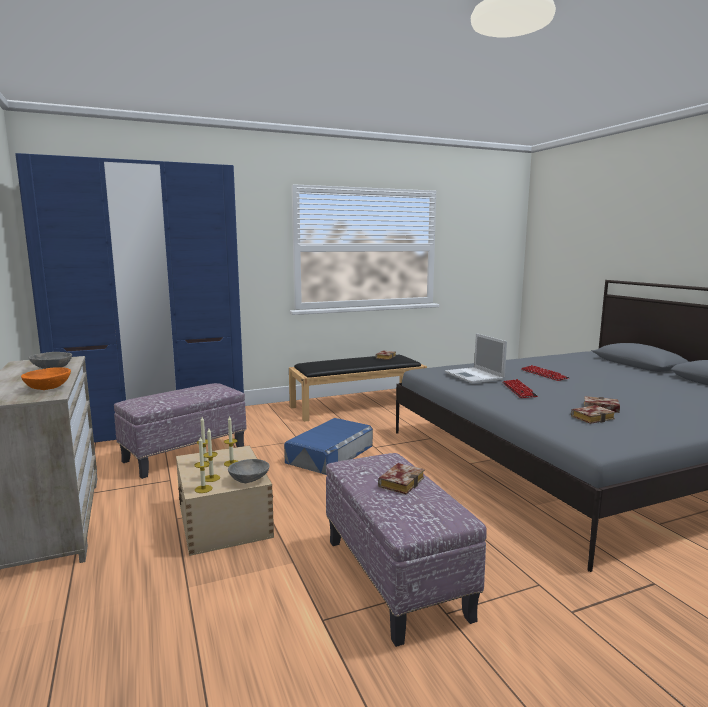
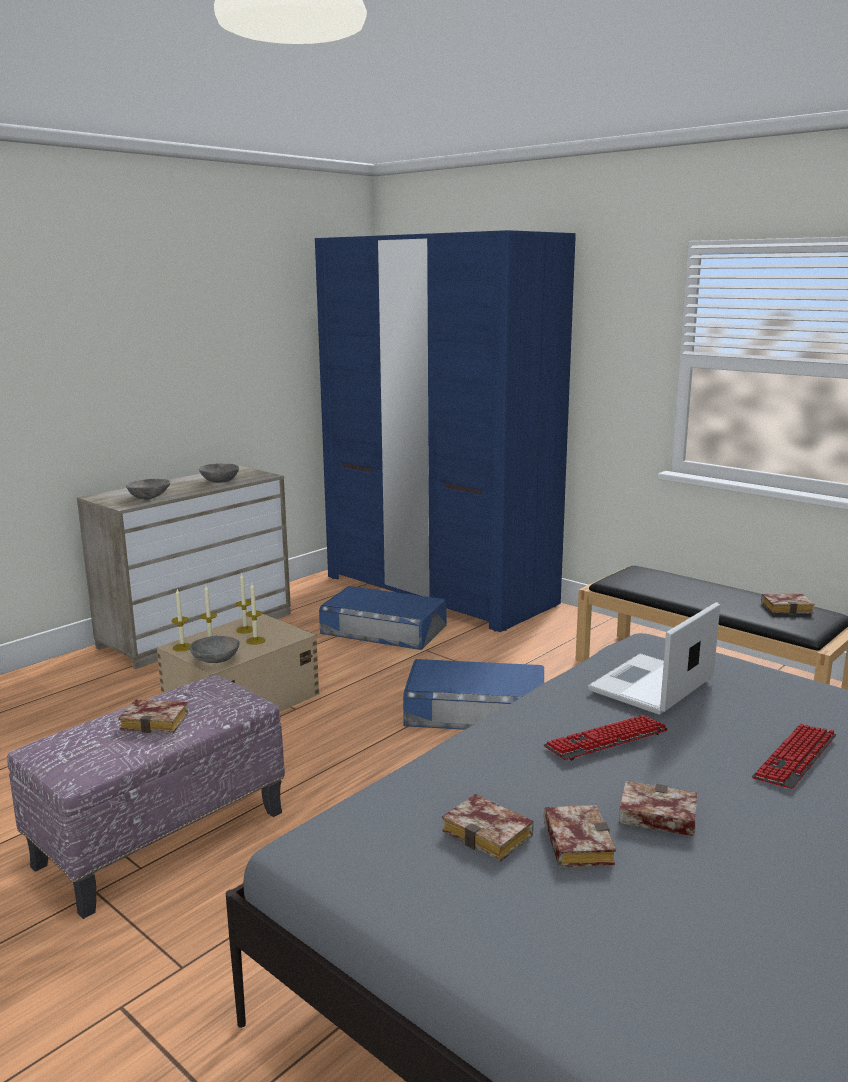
camera: 65 degrees right, 5 degrees up
orange bowl [21,367,71,390] -> grey bowl [126,479,170,500]
ottoman [114,383,246,479] -> blue storage box [319,586,446,650]
none -> book [619,781,697,836]

